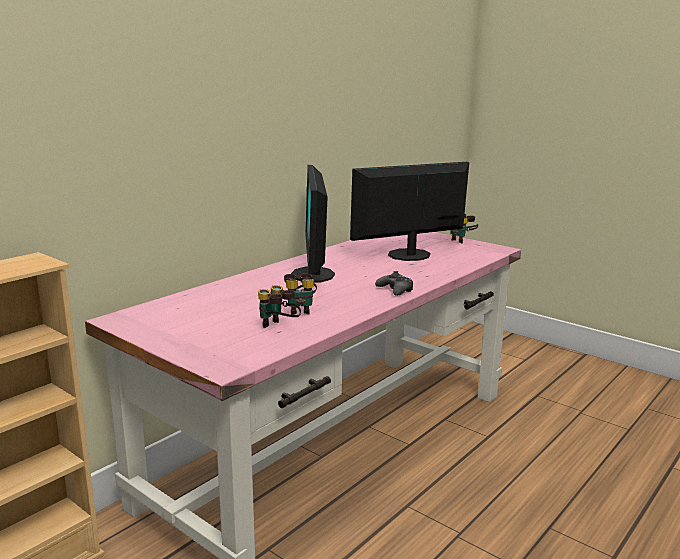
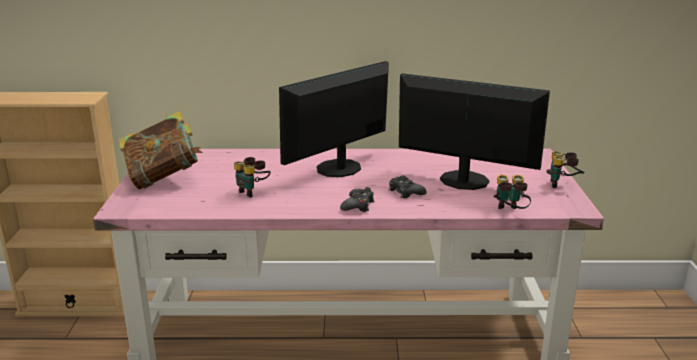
camera: 50 degrees right, 5 degrees up
binoculars [258,285,301,328] -> binoculars moved to [494,175,531,209]
none -> book [118,111,203,190]
none -> black game controller [389,175,427,199]

